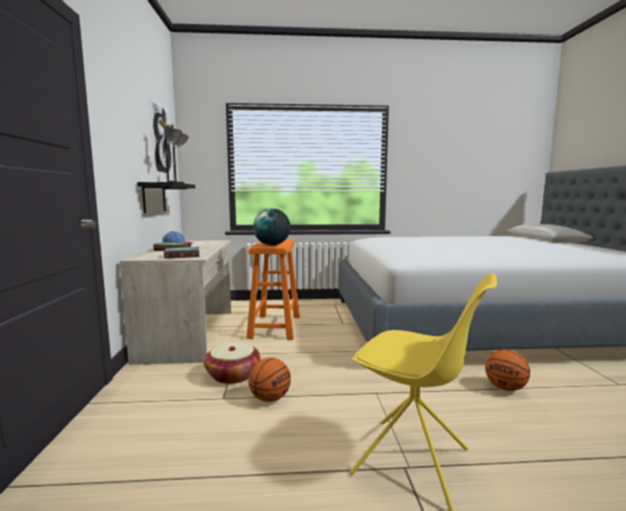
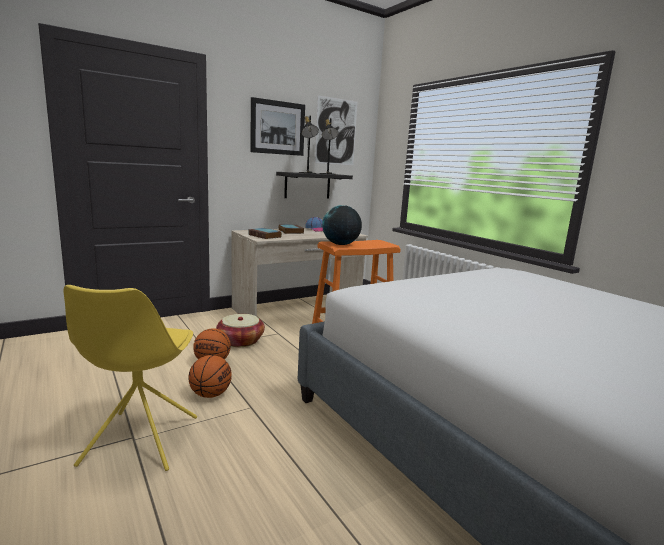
camera: 60 degrees right, 5 degrees up
basketball [485,349,530,391] -> basketball moved to [188,355,232,398]
none -> picture [250,97,305,156]

